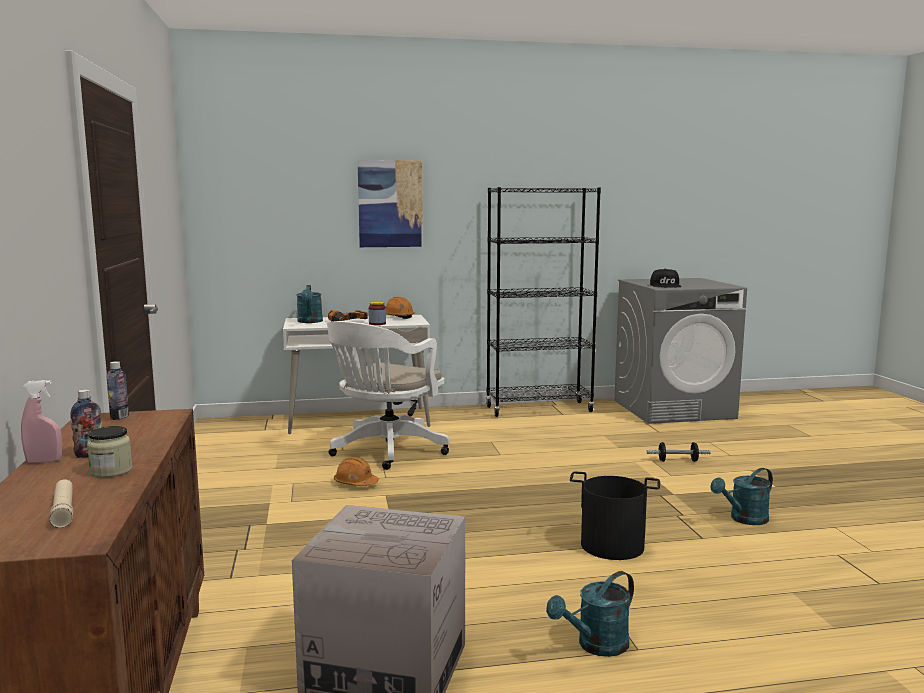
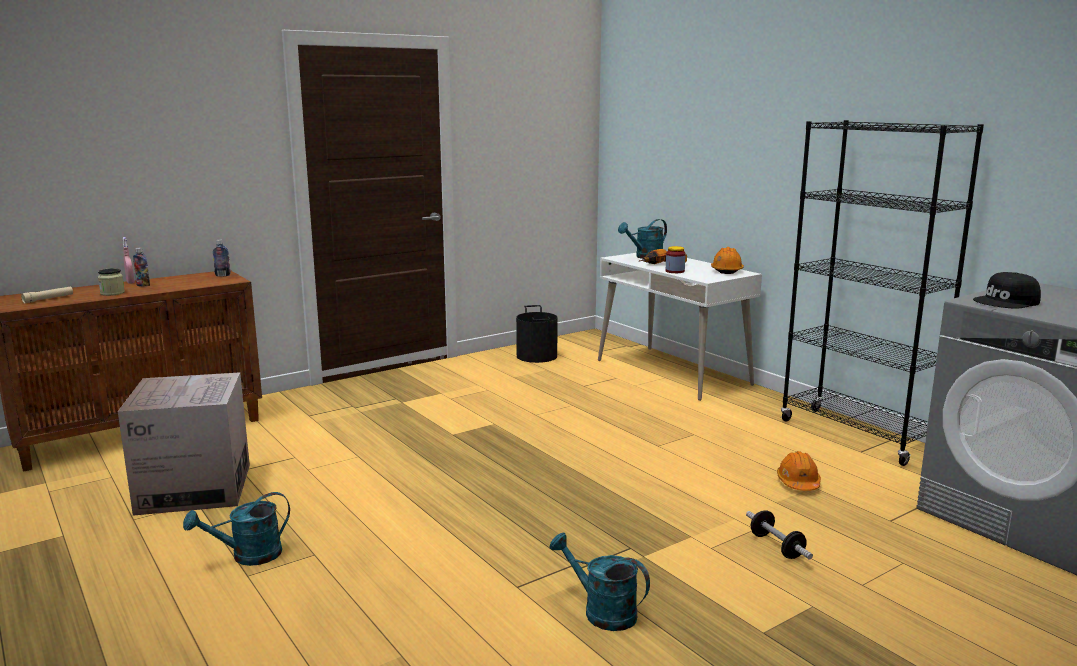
camera: 65 degrees right, 5 degrees up
white office chair [327,321,450,470] -> none
orange hard hat [334,457,379,486] -> orange hard hat moved to [777,451,821,491]
picture [357,160,423,247] -> none
turquoise watering can [546,571,634,657] -> turquoise watering can turned 60 degrees counterclockwise [183,492,290,566]
black bucket [570,471,660,560] -> black bucket moved to [516,305,558,363]

